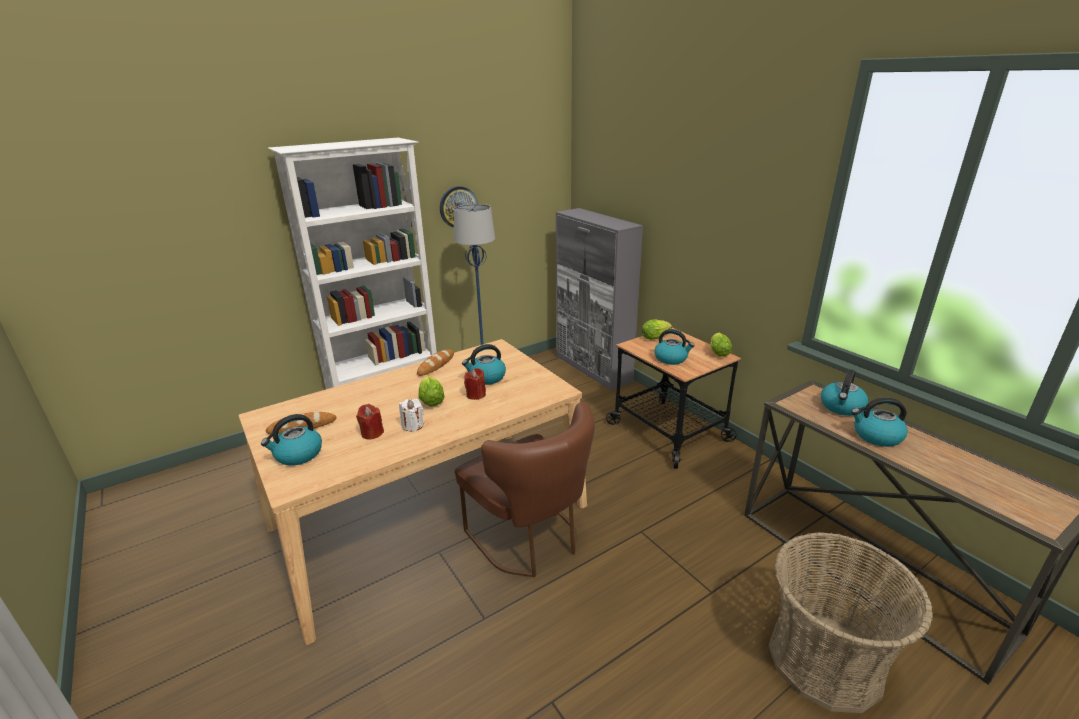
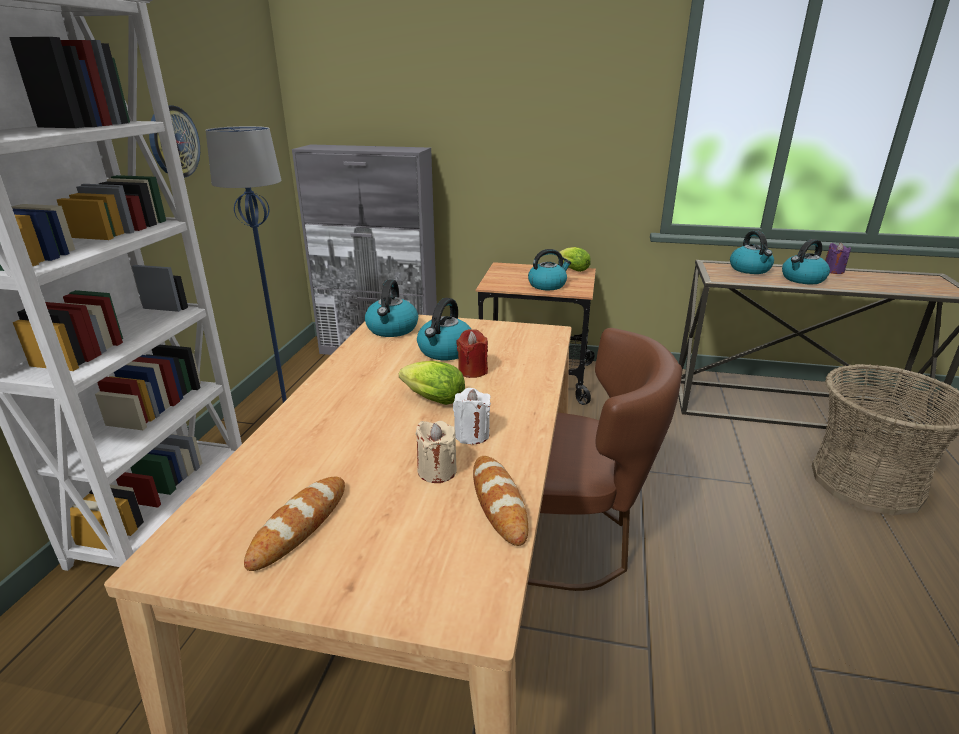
camera: 45 degrees left, 0 degrees up
kettle [261,414,322,466] -> kettle moved to [365,279,418,337]
red candle [356,404,384,439] -> beige candle [415,421,457,483]
bread [417,350,454,376] -> bread moved to [473,456,528,546]
lettuce [642,319,672,340] -> none
none -> purple candle [825,243,851,274]

